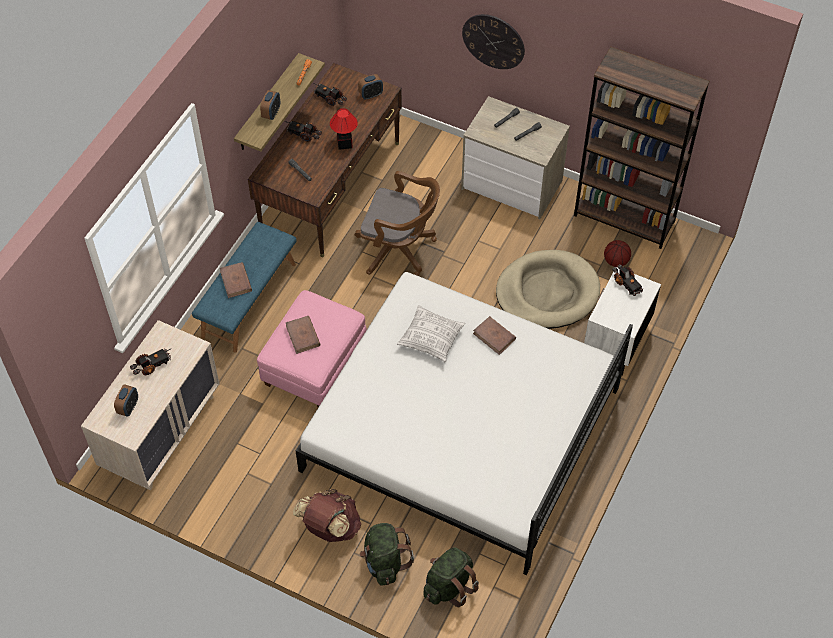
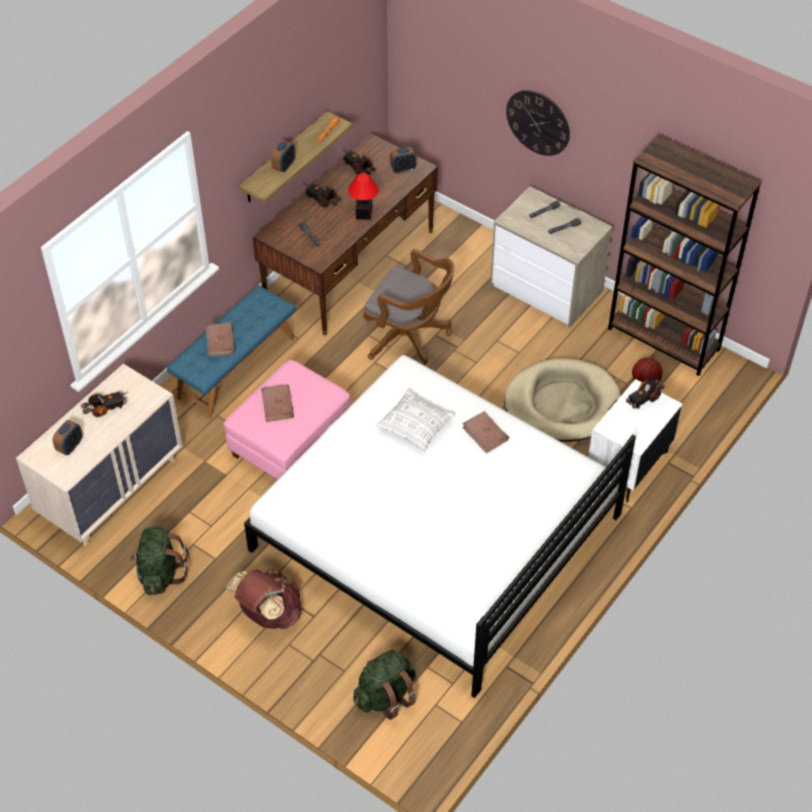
camera: 10 degrees right, 5 degrees down
green backpack [360,523,414,586] -> green backpack moved to [130,526,189,595]
toy truck [612,264,644,296] -> toy truck turned 75 degrees clockwise [626,379,665,409]

